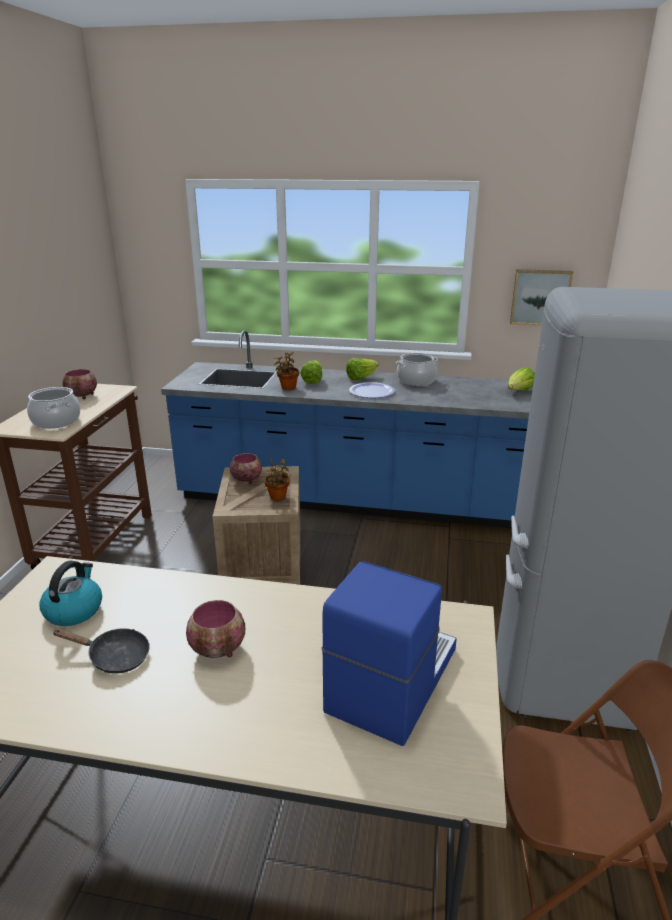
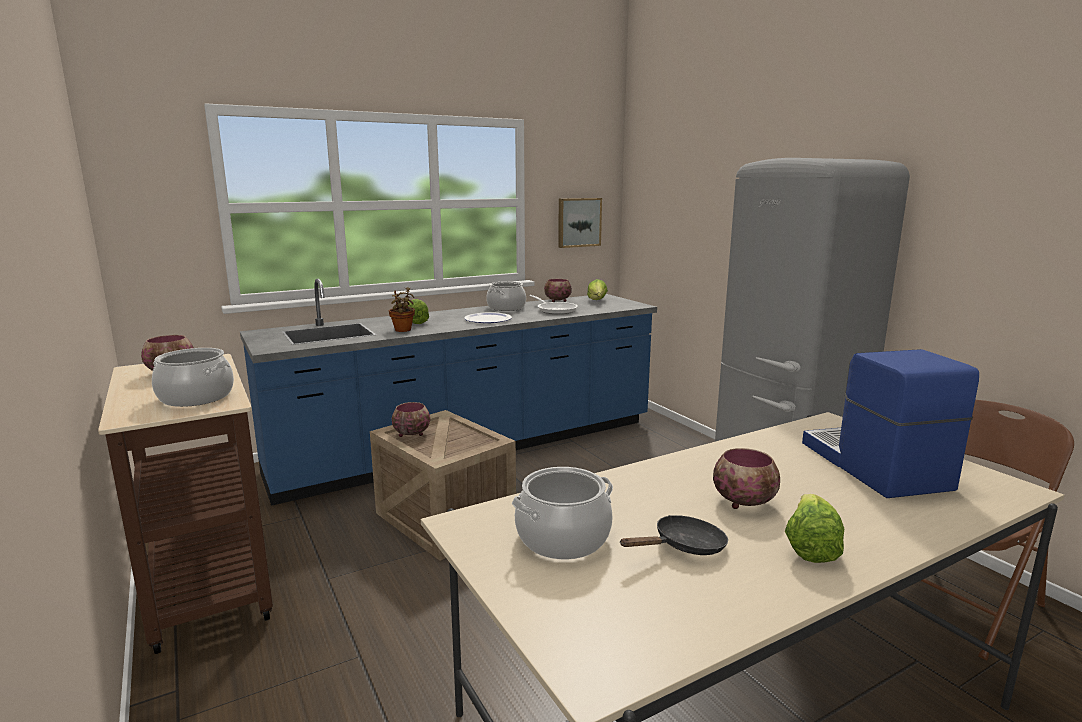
camera: 40 degrees left, 10 degrees down
kettle [40,561,102,626] -> cooking pot [512,467,613,560]
potted plant [264,459,290,501] -> none
lettuce [346,358,379,380] -> lettuce moved to [785,494,844,563]
none -> frying pan [529,295,578,314]
none -> bowl [544,279,572,302]

